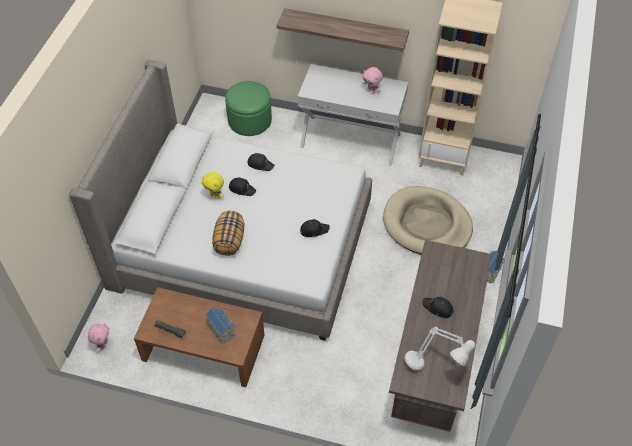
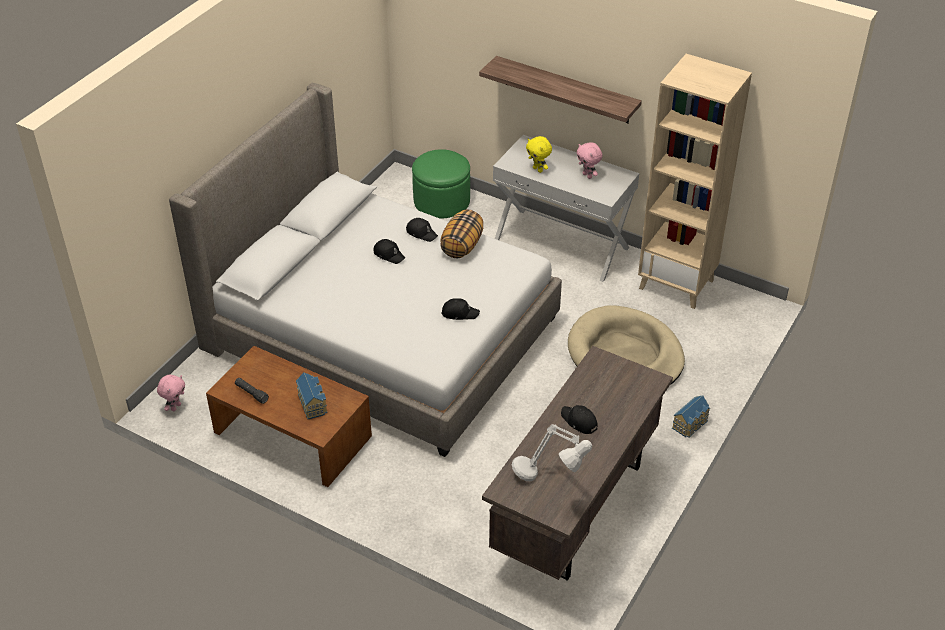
camera: 15 degrees right, 10 degrees down
yellow plush toy [202,172,224,199] -> yellow plush toy moved to [526,136,552,173]
pillow [212,211,244,256] -> pillow moved to [440,209,483,258]

